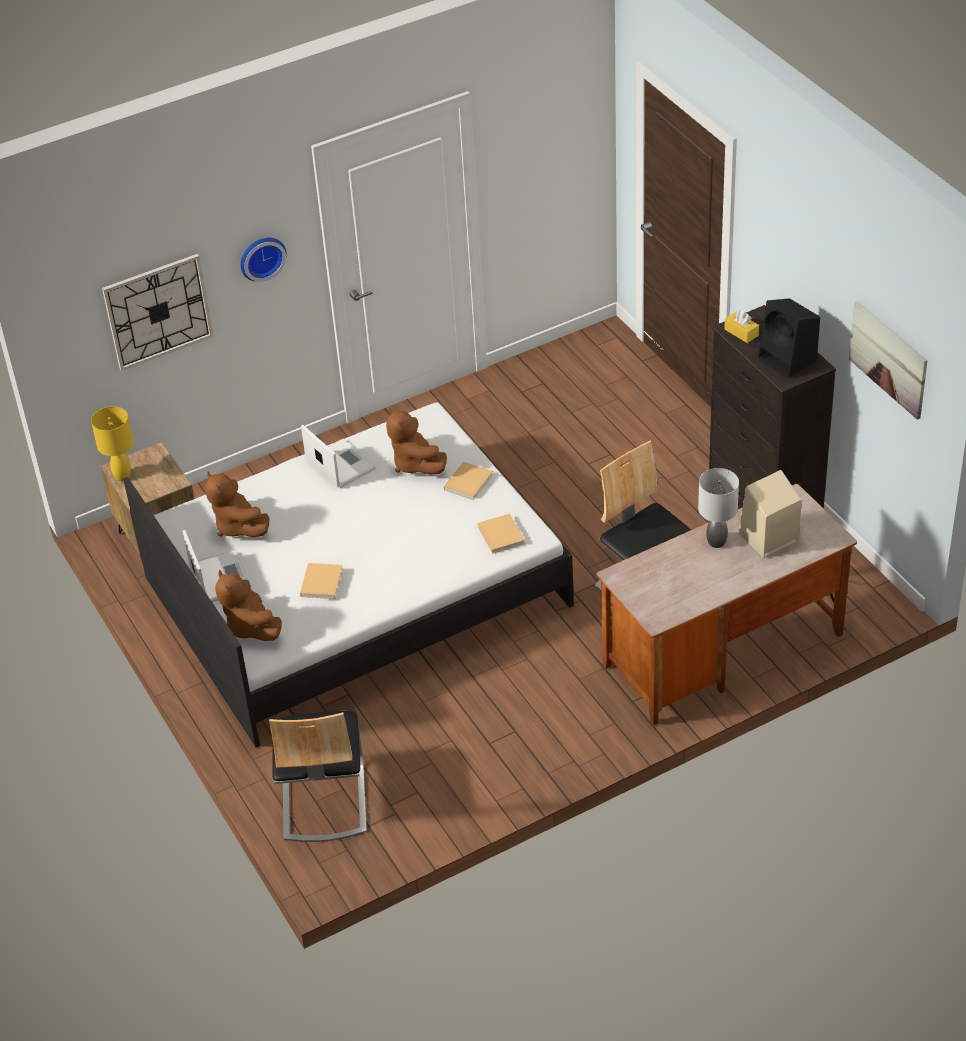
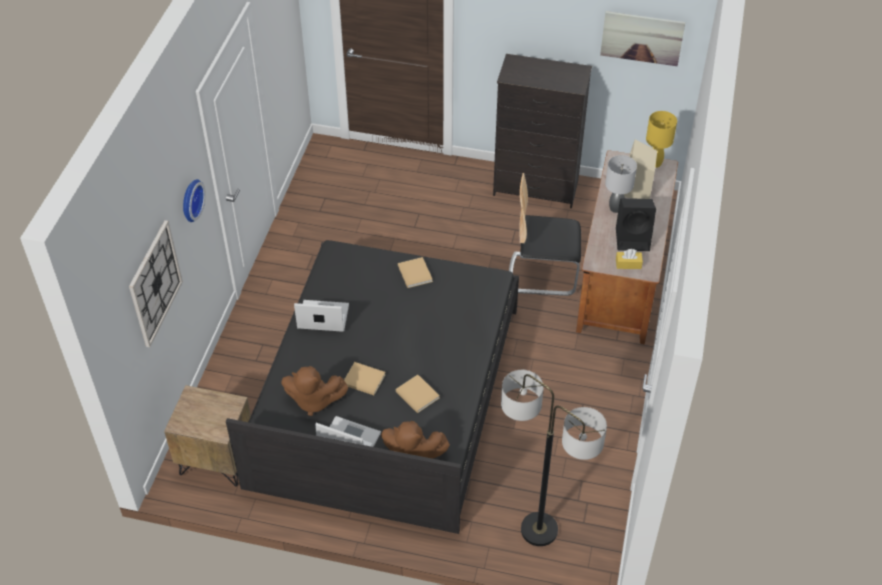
camera: 50 degrees left, 5 degrees up
yellow table lamp [91,407,134,481] -> yellow table lamp moved to [646,111,677,168]
white bed [123,402,574,747] -> black bed [226,240,519,534]
chair [269,711,367,842] -> floor lamp [501,370,607,546]
brown plush toy [386,408,447,475] -> none
beige book [477,514,525,554] -> beige book moved to [344,362,386,395]
yellow tissue box [724,310,759,343] -> yellow tissue box moved to [616,249,643,269]
black speaker [758,298,820,378] -> black speaker moved to [616,198,656,251]

